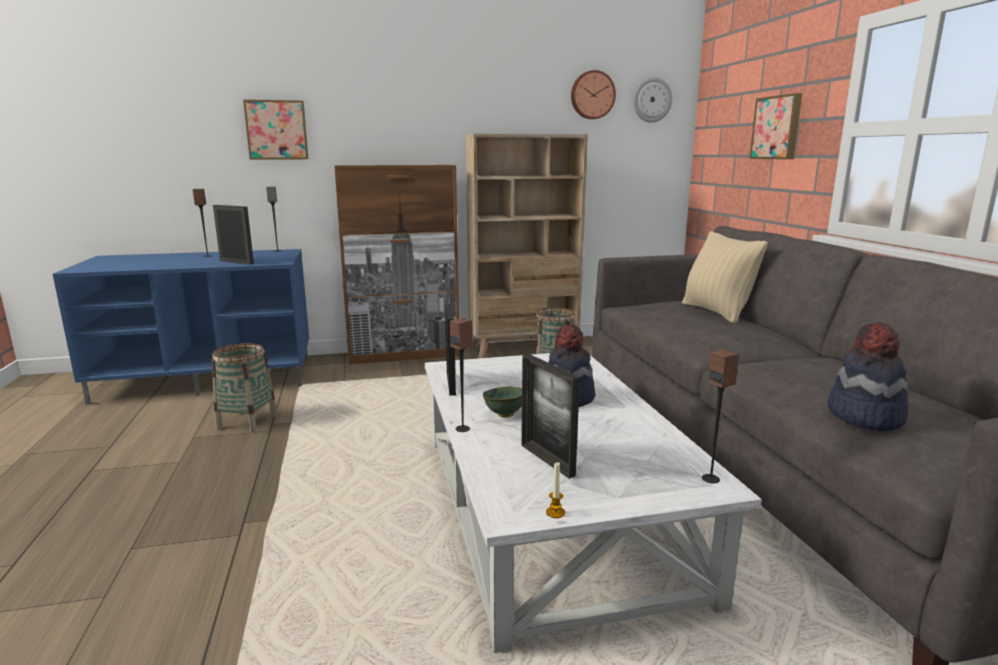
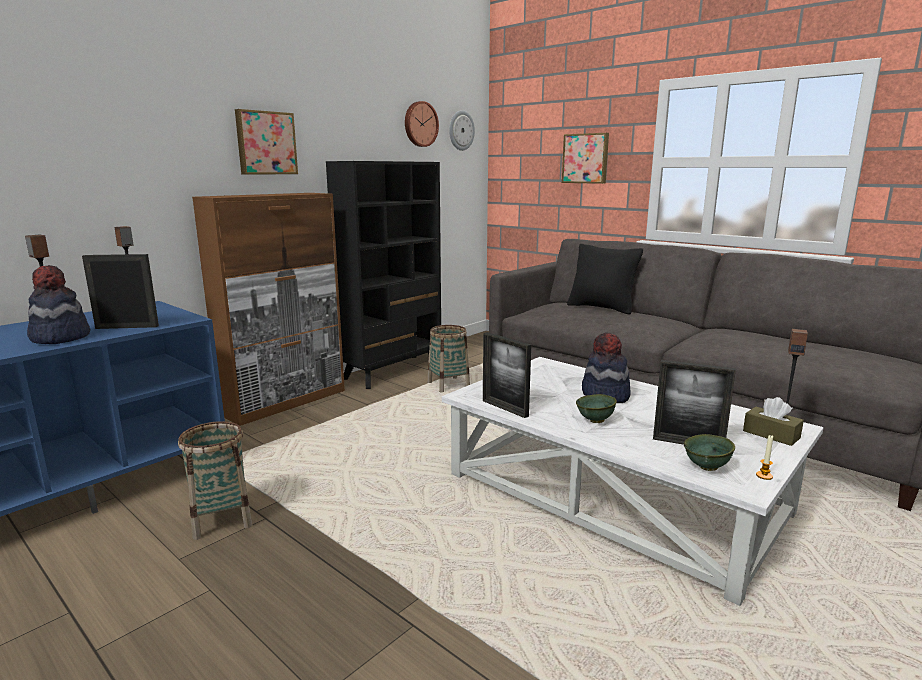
camera: 35 degrees left, 0 degrees up
picture [243,99,308,159] -> picture moved to [235,109,298,175]
speaker [450,318,473,432] -> none
beige bookcase [466,134,588,359] -> black bookcase [326,161,441,389]
beige pillow [682,231,768,323] -> black pillow [567,244,643,314]
hat [828,322,908,431] -> hat moved to [27,265,90,344]
none -> green bowl [683,434,735,471]
none -> brown tissue box [743,397,804,446]

